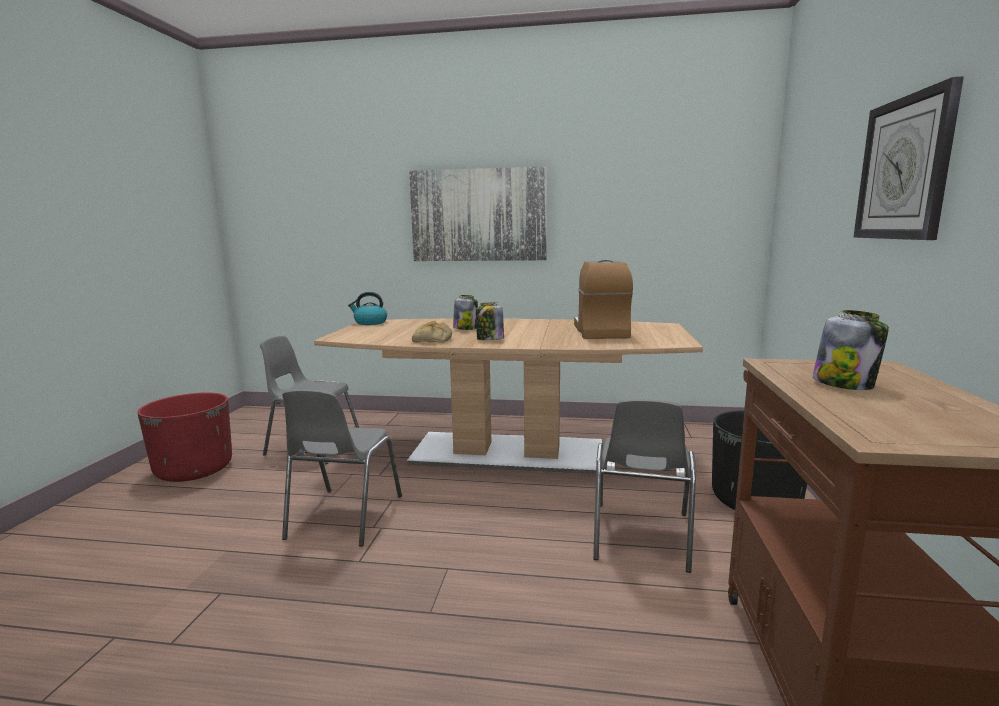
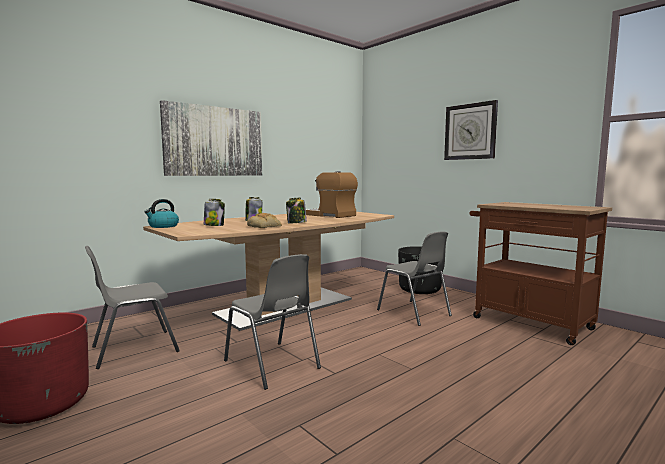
camera: 50 degrees left, 5 degrees down
jar [813,310,889,390] -> jar moved to [204,199,225,226]

